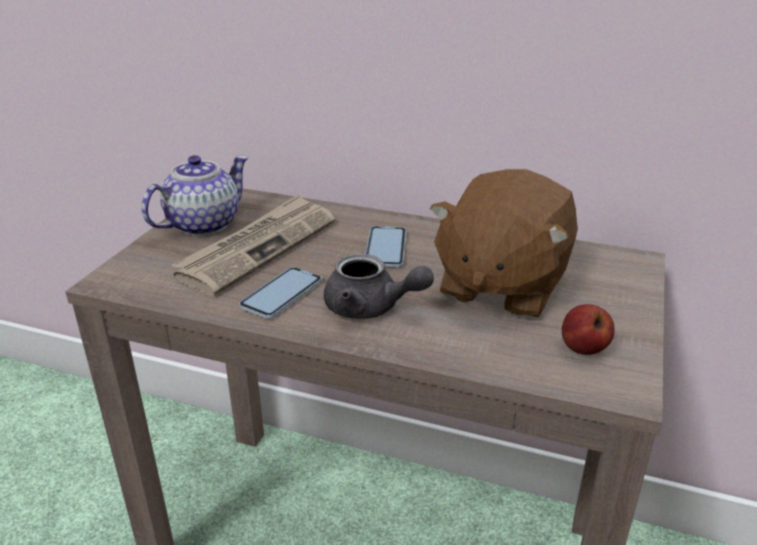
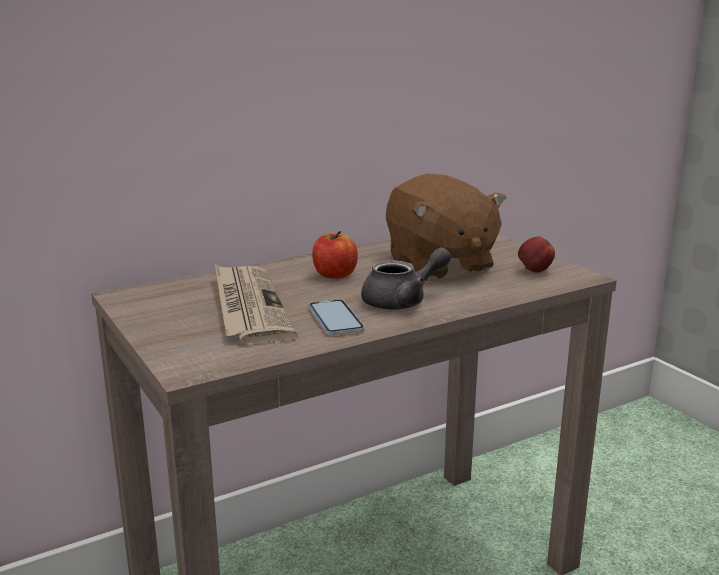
camera: 50 degrees left, 10 degrees down
teapot [142,155,248,236] -> none
phone [365,226,406,268] -> apple [312,231,358,279]

